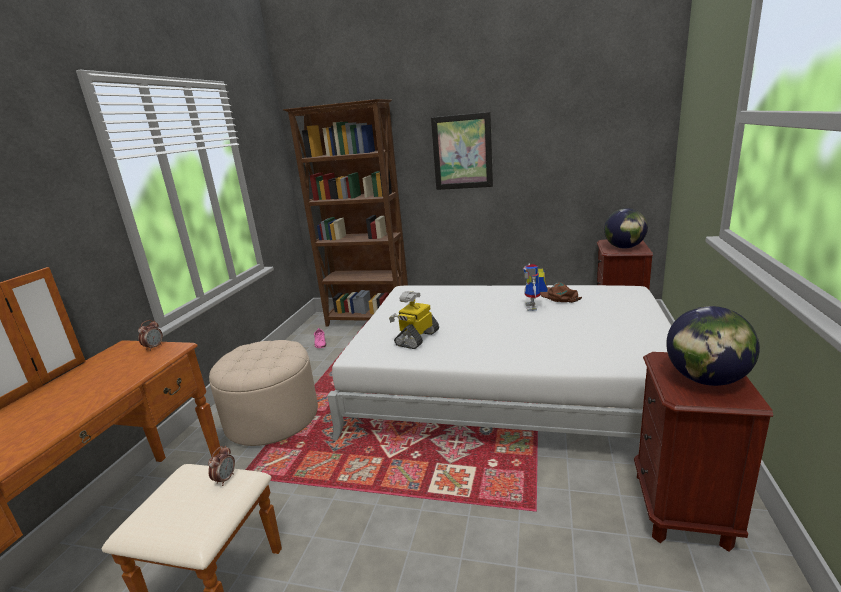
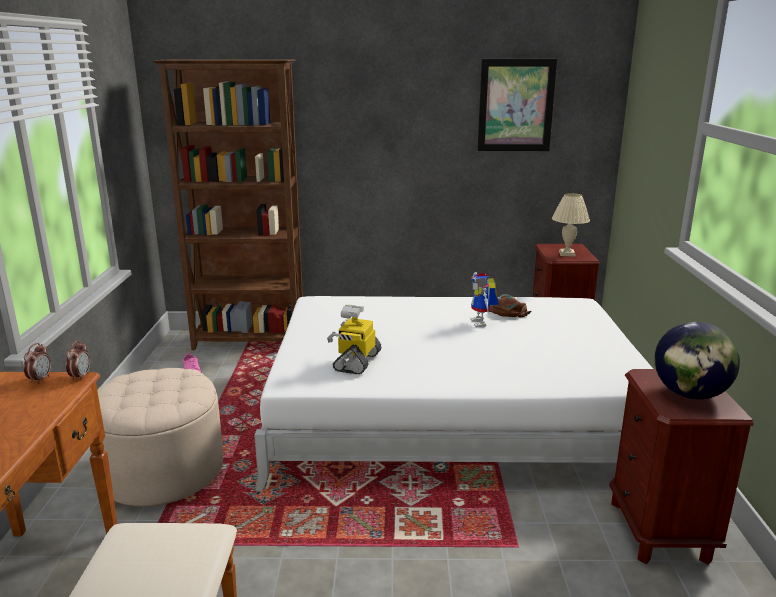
camera: 15 degrees left, 0 degrees up
alarm clock [208,446,235,486] -> alarm clock moved to [66,341,90,381]
picture [431,112,493,190] -> picture moved to [477,59,557,151]
globe [604,208,648,249] -> beige table lamp [552,193,590,257]

